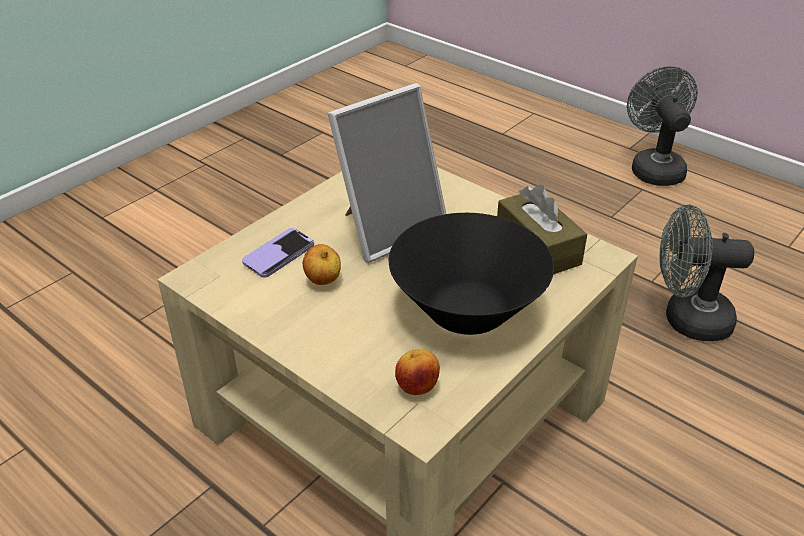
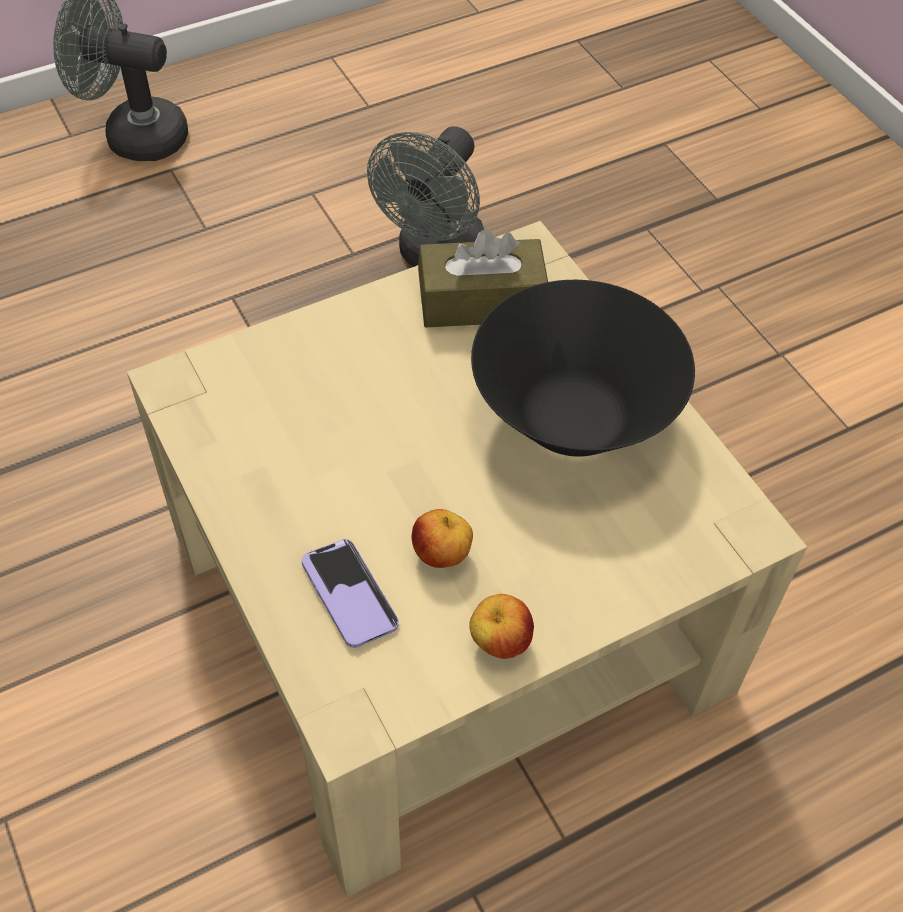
camera: 70 degrees left, 15 degrees up
picture frame [328,83,446,263] -> none
apple [395,349,440,395] -> apple moved to [469,594,534,659]

